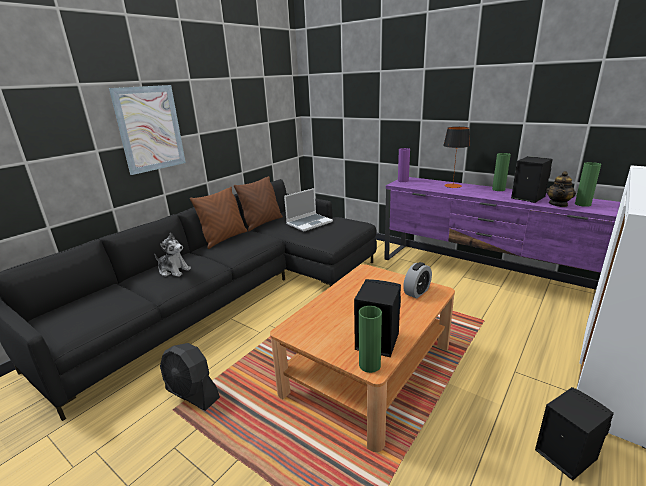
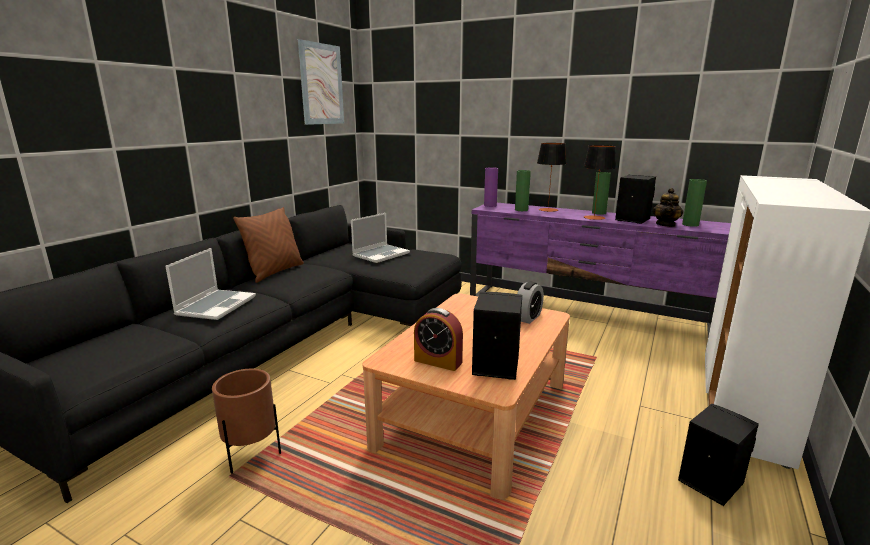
camera: 10 degrees left, 5 degrees down
picture [109,85,186,175] -> picture moved to [298,39,344,125]
plush toy [154,233,191,277] -> laptop [165,248,256,320]
black fan [160,343,220,411] -> brown planter [212,369,281,473]
brown pillow [234,176,283,231] -> none
green vase [359,306,382,373] -> green vase moved to [515,170,531,211]
none -> alarm clock [414,308,463,371]
none -> table lamp [583,145,616,220]

